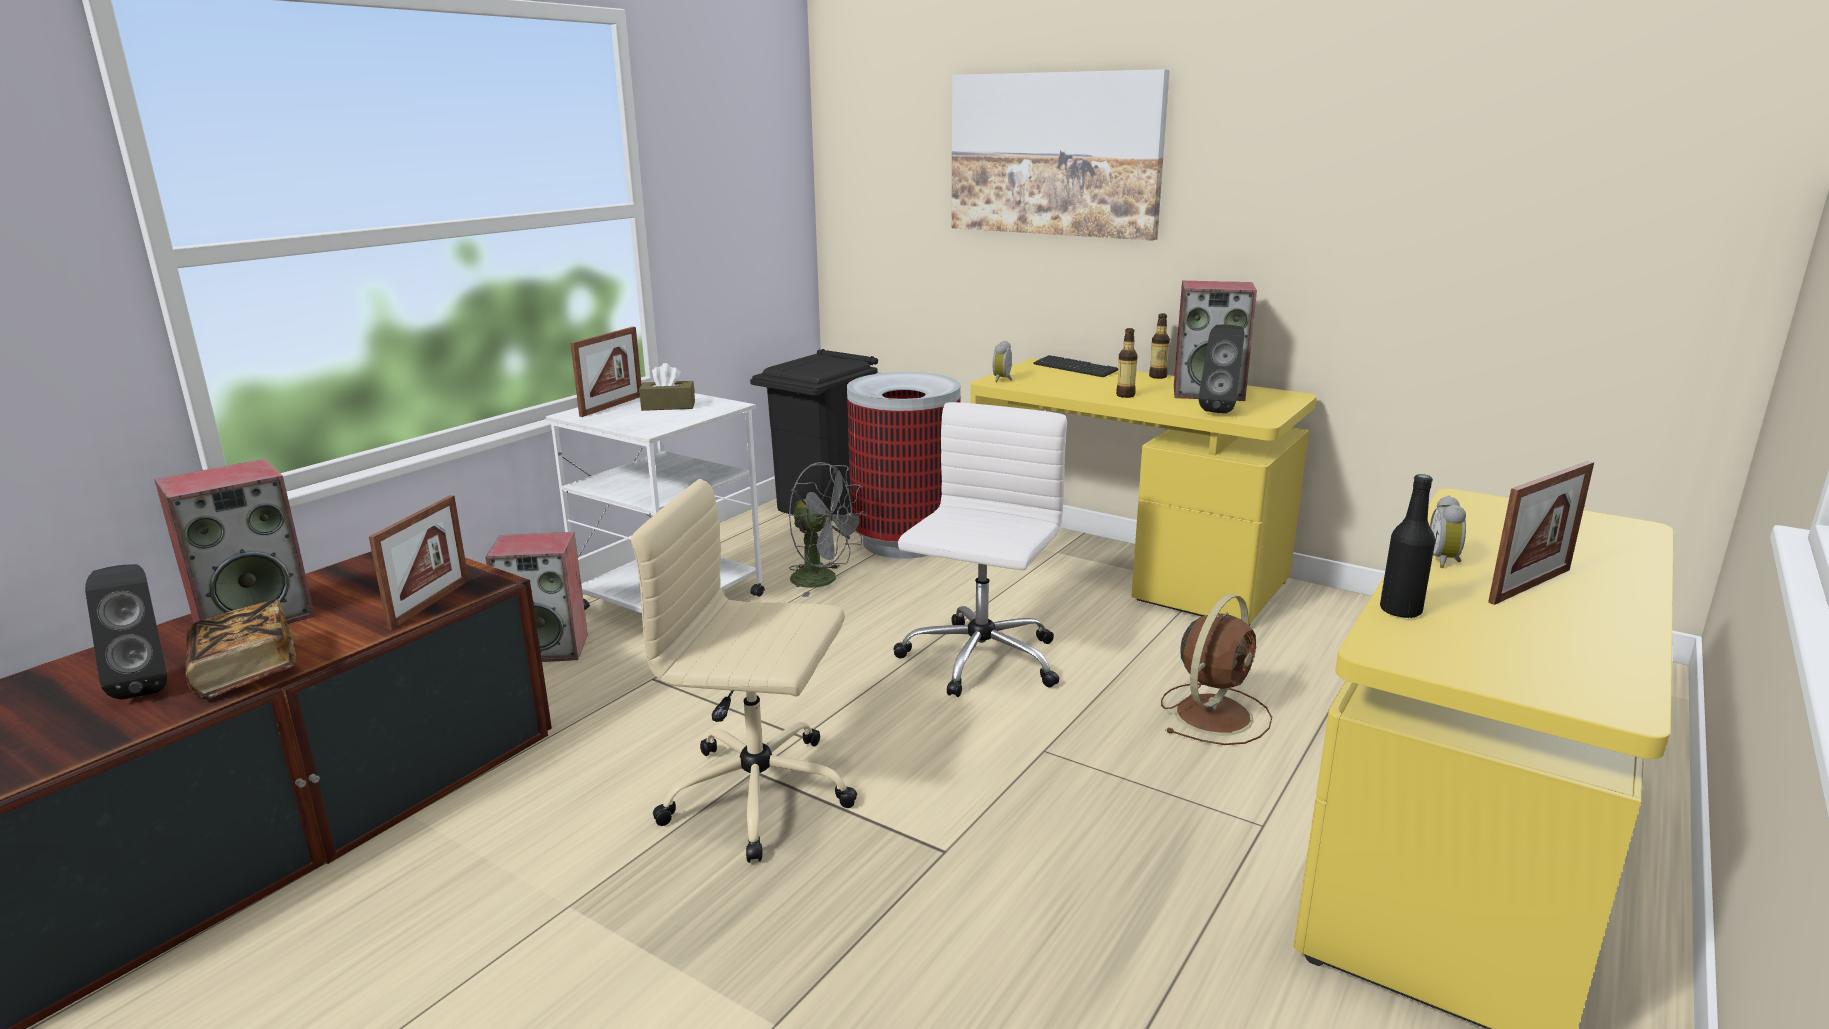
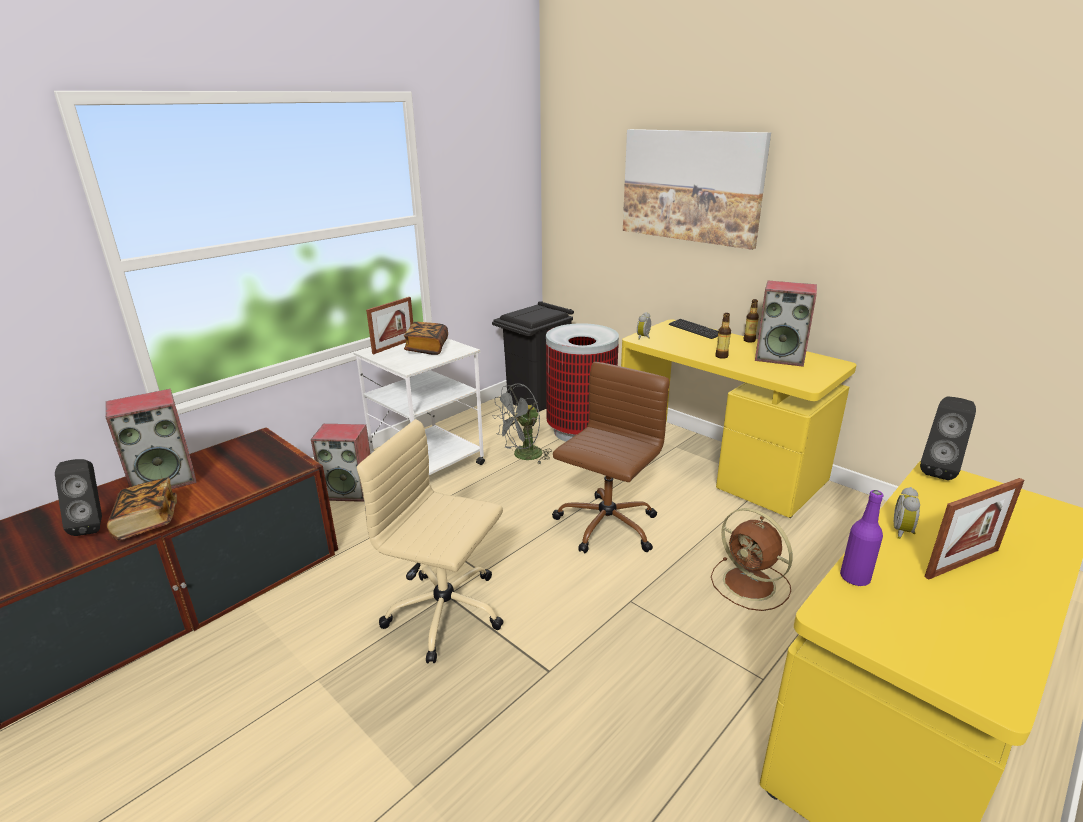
camera: 10 degrees right, 5 degrees up
picture frame [369,495,469,630] -> none
brown tissue box [639,363,695,411] -> book [404,322,448,355]
grey fan [788,462,867,597] -> grey fan turned 105 degrees clockwise [492,383,552,464]
white office chair [893,402,1067,697] -> brown office chair [552,362,670,553]
brown fan [1161,594,1272,745] -> brown fan turned 90 degrees clockwise [711,508,793,611]
black speaker [1198,325,1245,413] -> black speaker moved to [920,396,976,480]
black bottle [1380,474,1435,619] -> purple bottle [840,490,884,586]

